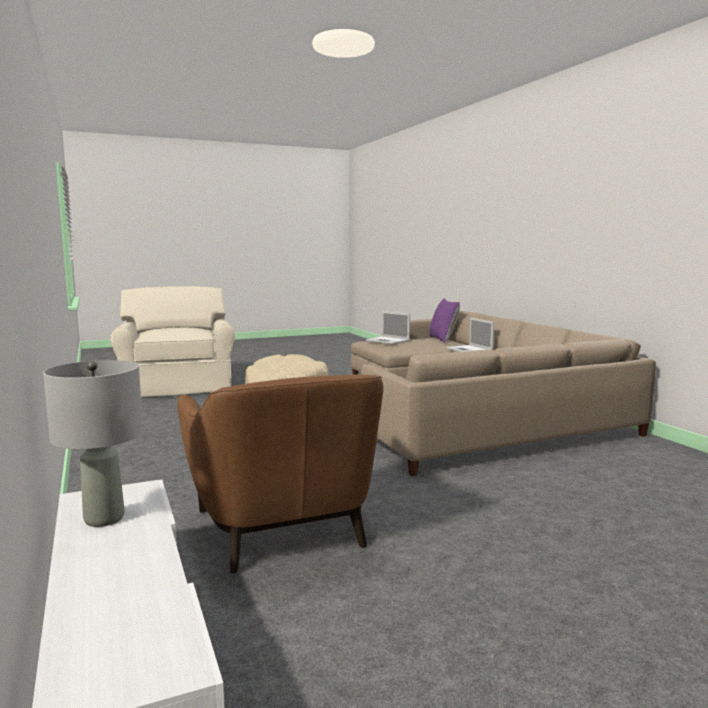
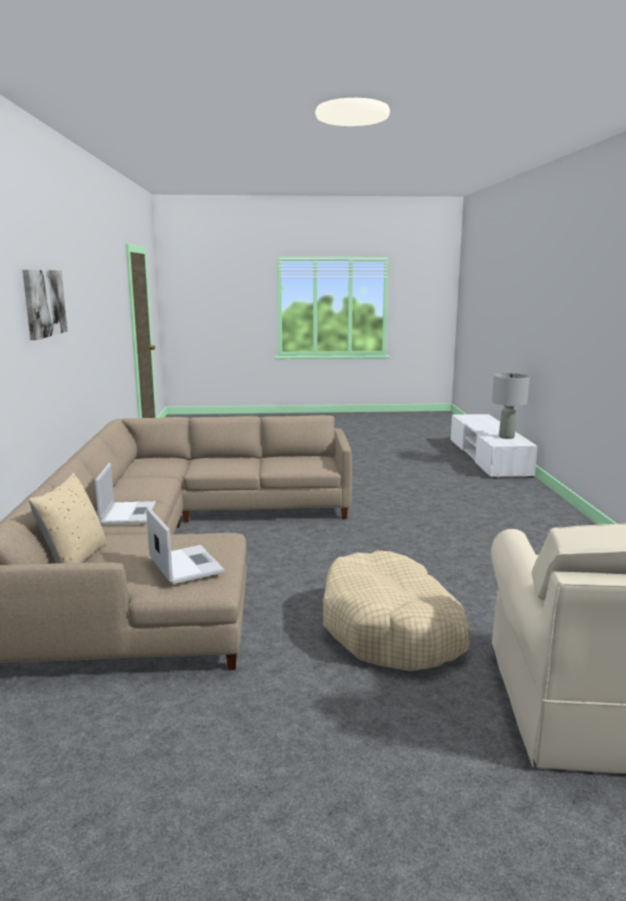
camera: 160 degrees left, 5 degrees up
brown armchair [178,374,384,573] -> none
purple pillow [429,298,460,343] -> beige pillow [28,473,106,563]
none -> picture [23,270,68,340]

